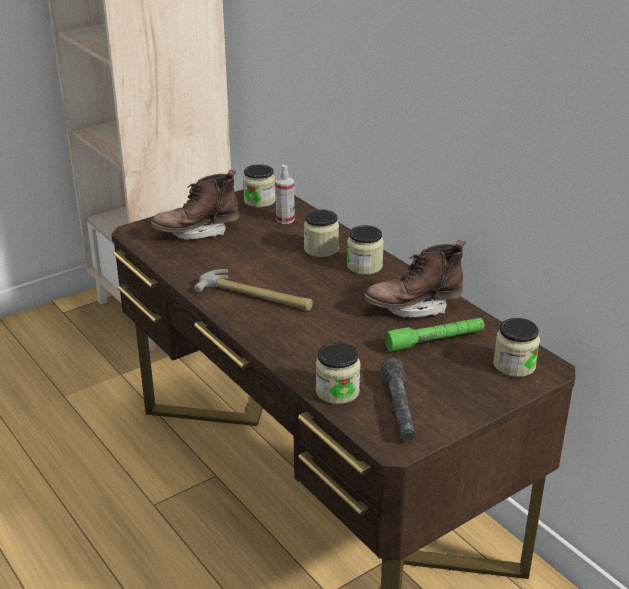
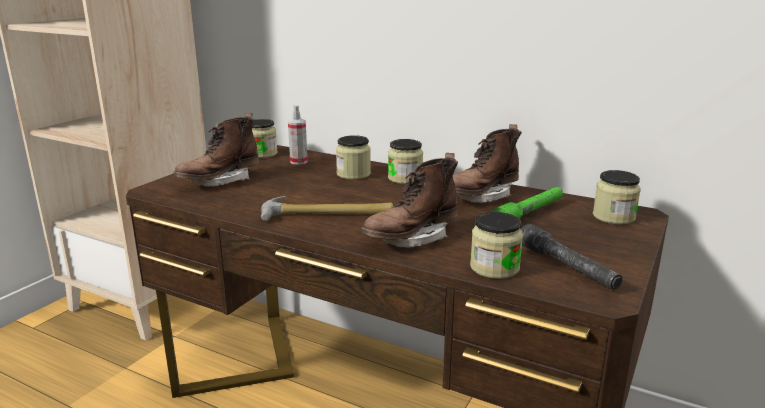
camera: 25 degrees left, 10 degrees down
none -> brown boot [361,153,458,248]

